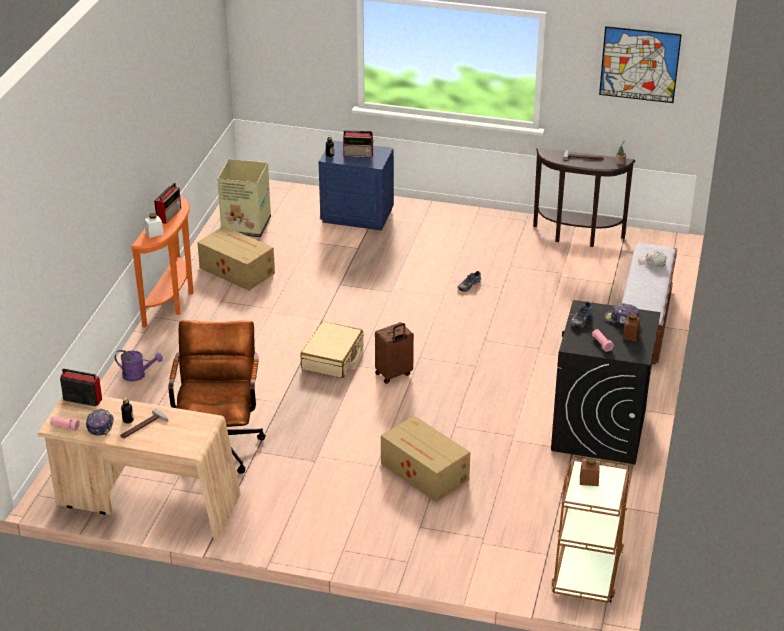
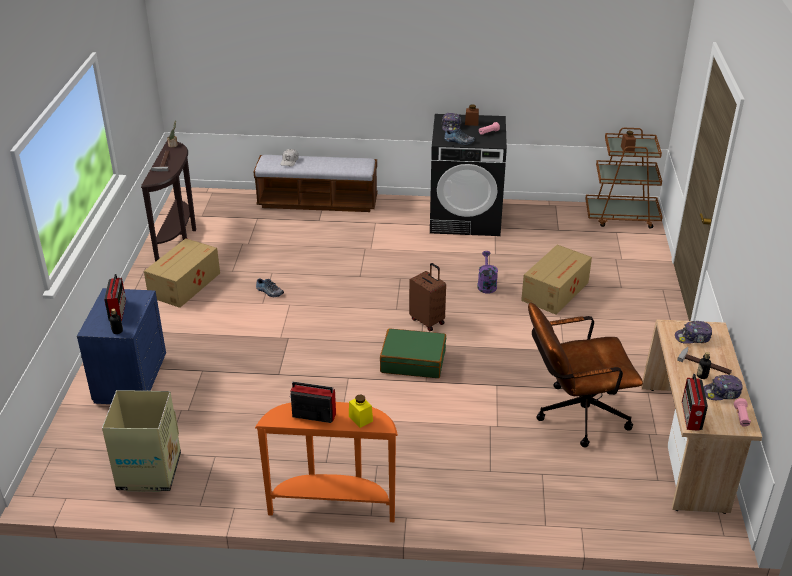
camera: 100 degrees left, 0 degrees up
purple watering can [115,350,163,382] -> purple watering can moved to [477,251,498,294]
white jar [145,213,164,238] -> yellow jar [349,395,373,428]
cardboard box [197,226,275,291] -> cardboard box moved to [144,238,220,308]
beige suitcase [300,321,364,378] -> green suitcase [380,328,446,378]
picture [599,26,682,103] -> none
none -> cap [675,321,712,344]

